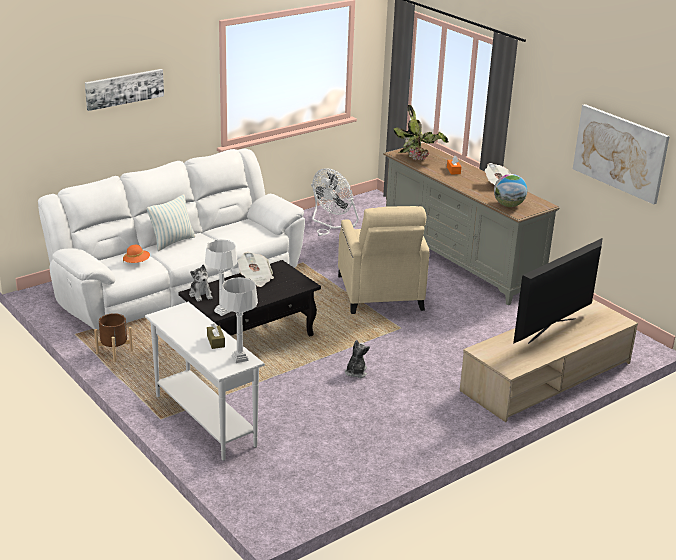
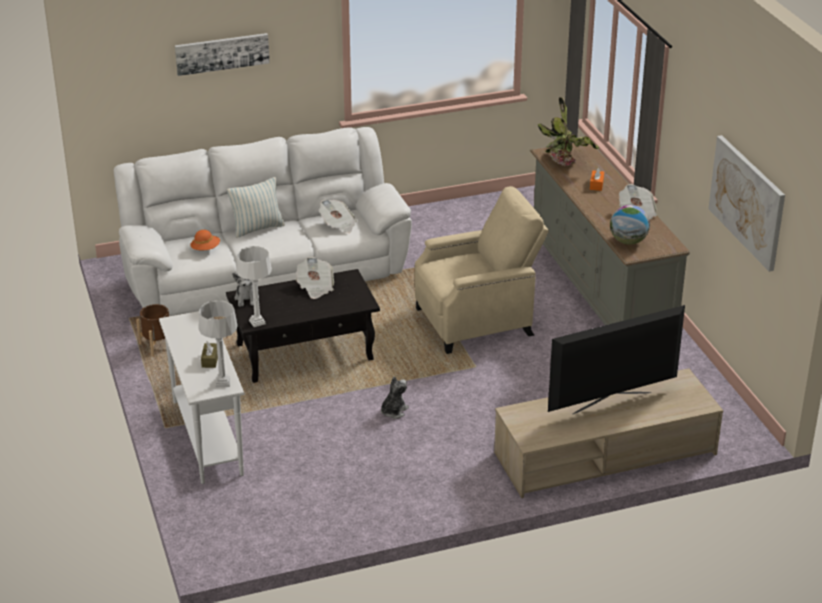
camera: 20 degrees right, 5 degrees up
white fan [311,168,359,236] -> none
beige armchair [338,206,430,314] -> beige armchair turned 120 degrees counterclockwise [415,186,549,354]
none -> newspaper [319,199,357,233]

